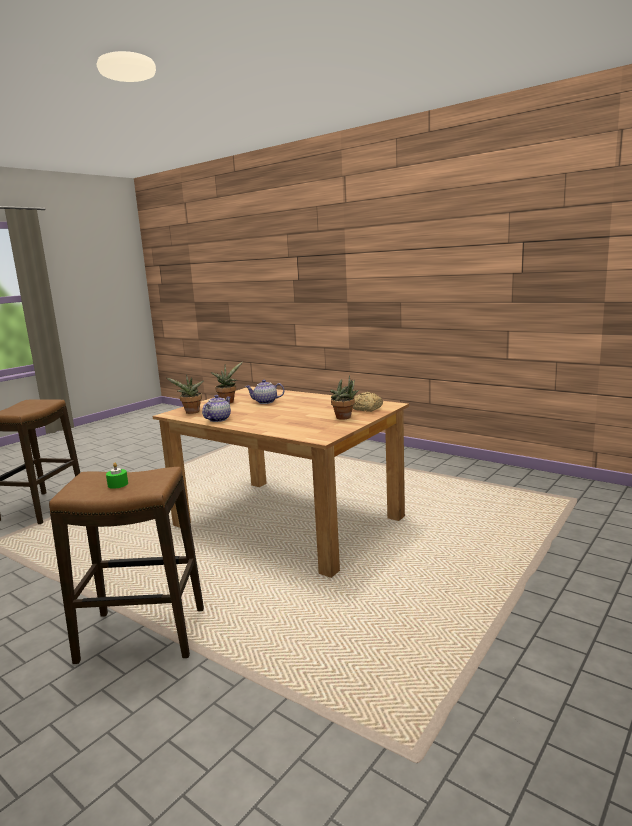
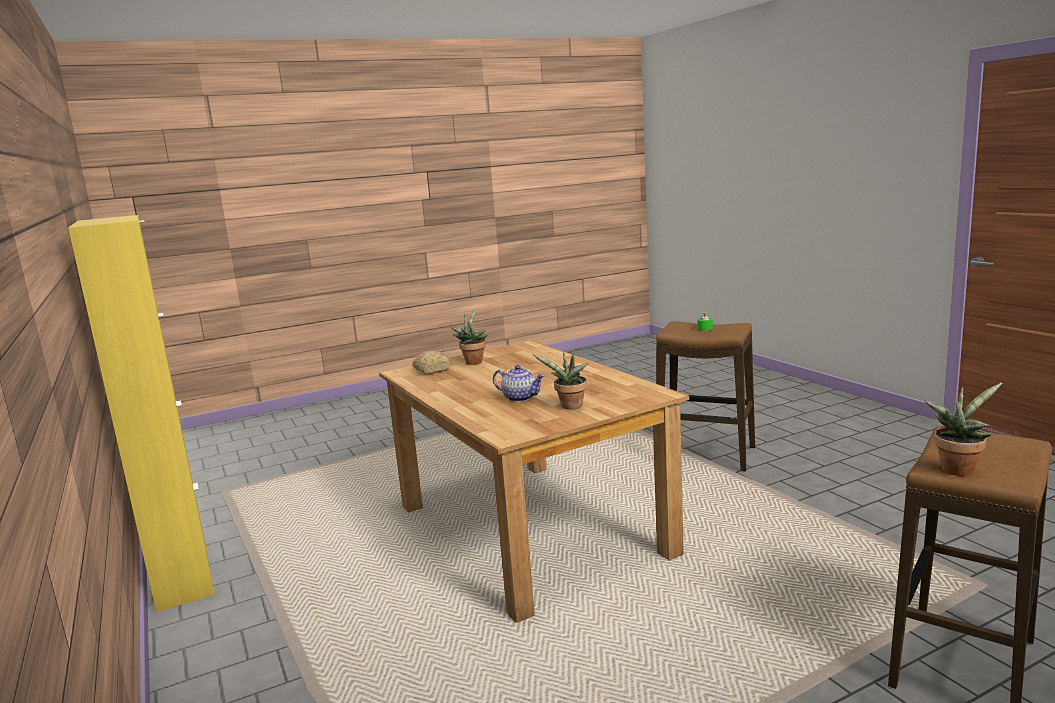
camera: 155 degrees left, 0 degrees up
potted plant [167,374,204,414] -> potted plant moved to [924,383,1002,476]
teapot [202,395,231,422] -> none
none -> yellow cabinet [68,215,215,612]

